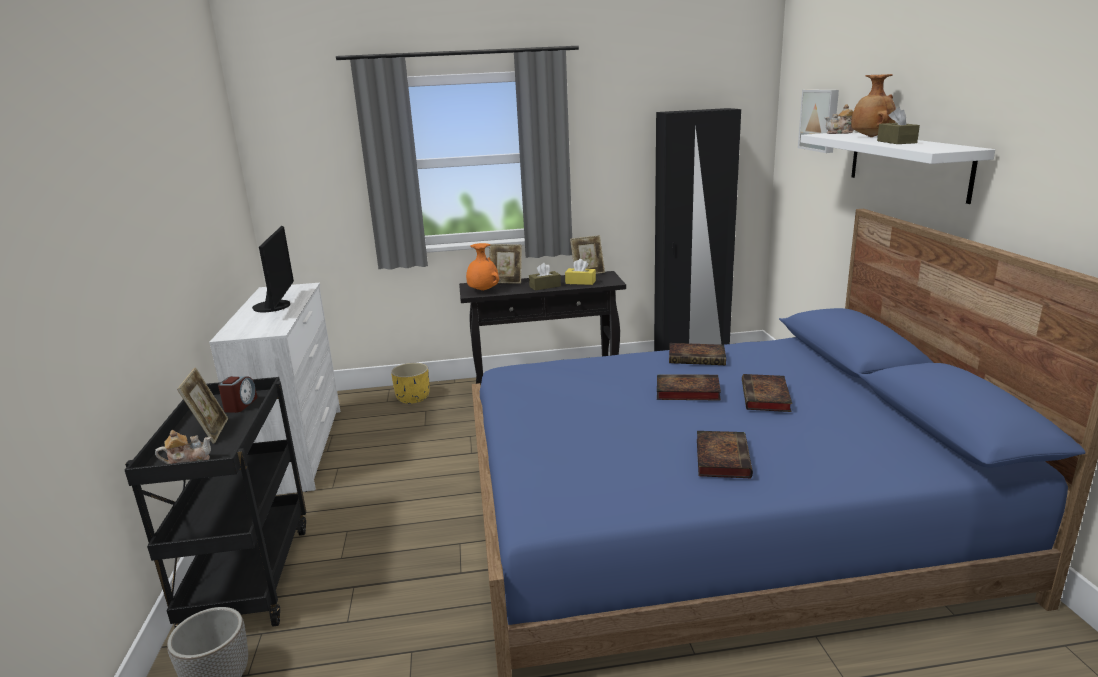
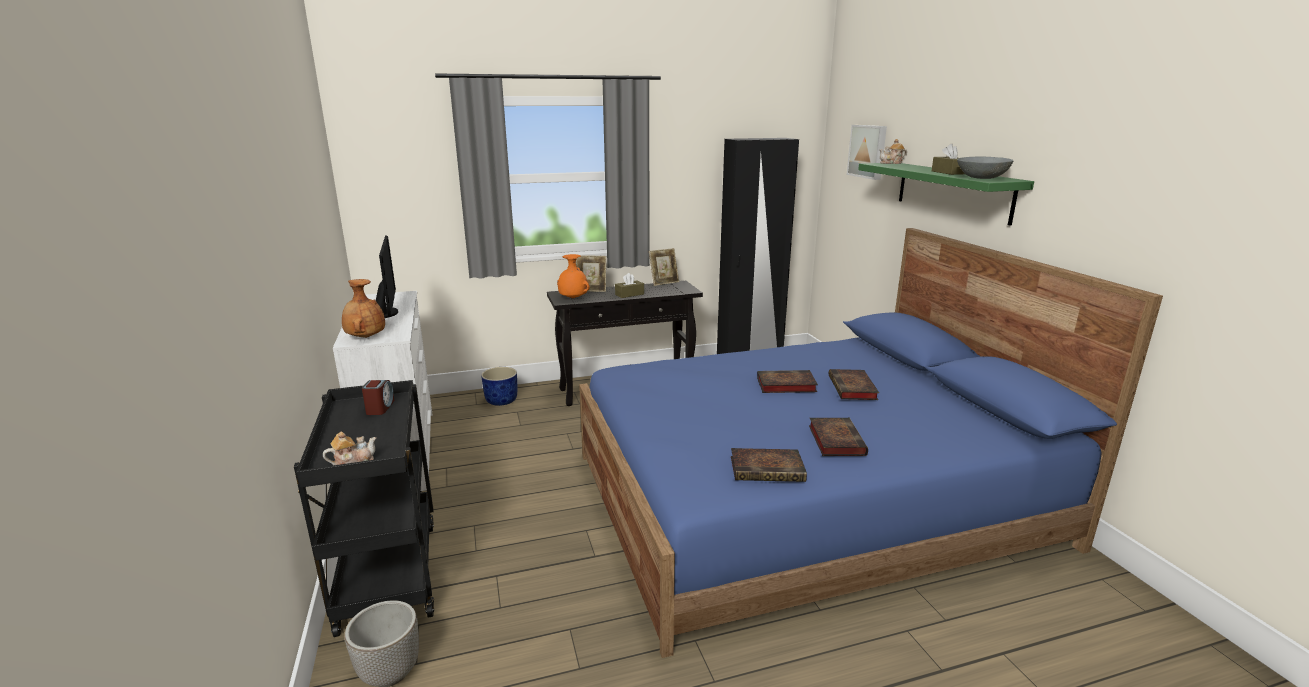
camera: 10 degrees left, 0 degrees up
picture frame [177,367,228,444] -> none
yellow planter [391,363,430,404] -> blue planter [481,367,517,406]
yellow tissue box [565,259,596,285] -> none
book [669,343,726,365] -> book moved to [731,448,807,482]
white shelf [801,133,995,204] -> green shelf [858,163,1034,226]
brown vase [851,74,896,137] -> brown vase moved to [342,279,385,338]
none -> grey bowl [957,157,1013,179]

